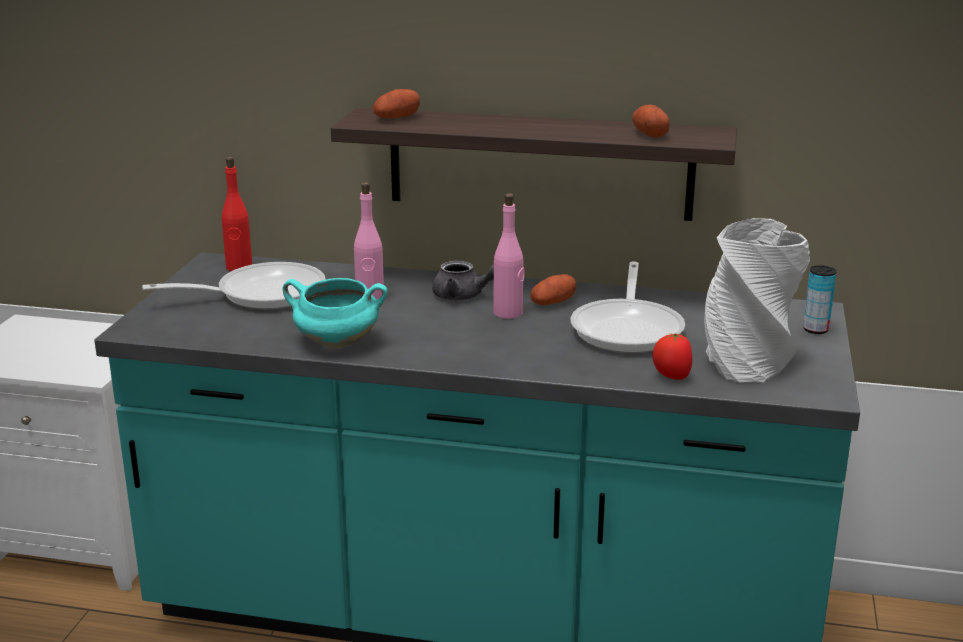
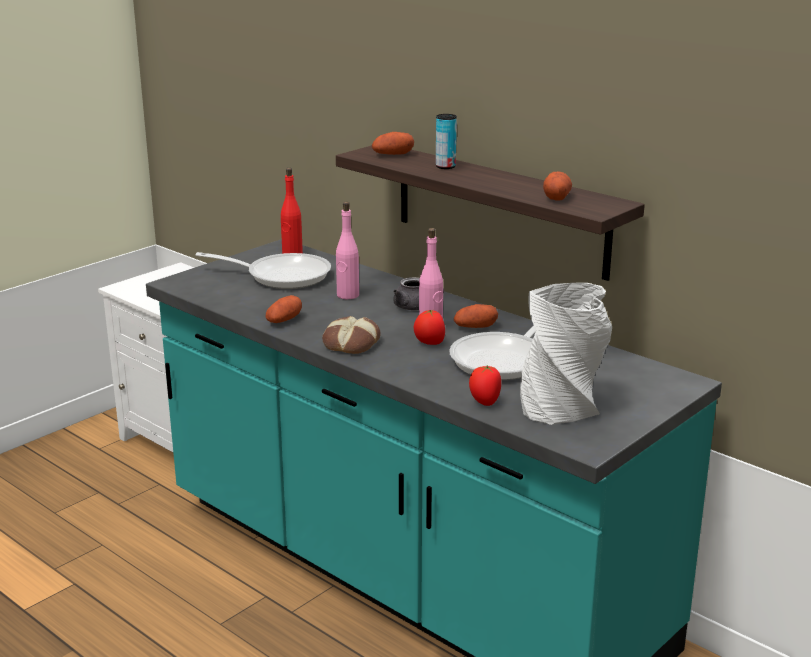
camera: 30 degrees right, 0 degrees up
turquoise cooking pot [282,278,388,348] -> potato [266,295,302,323]
can [803,265,837,334] -> can moved to [436,114,457,169]
none -> bread [322,316,380,354]
none -> tomato [414,310,445,345]

